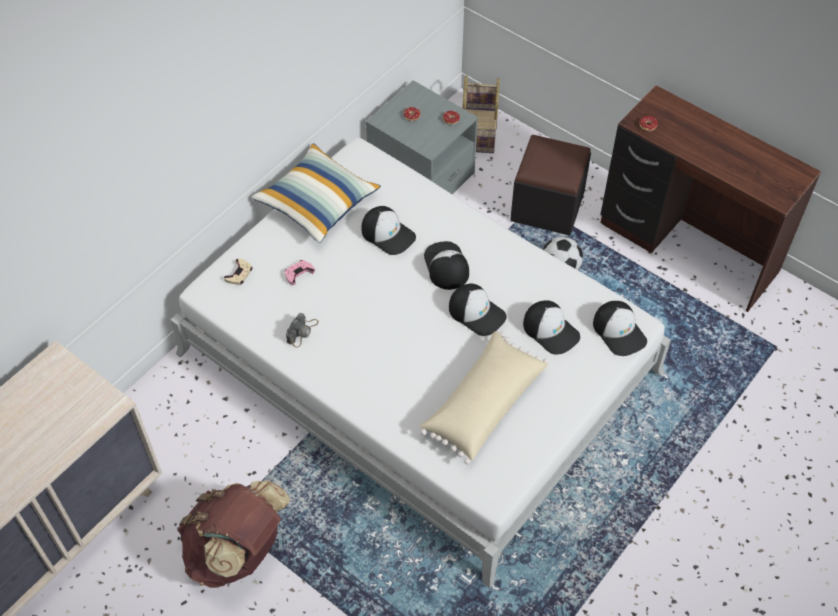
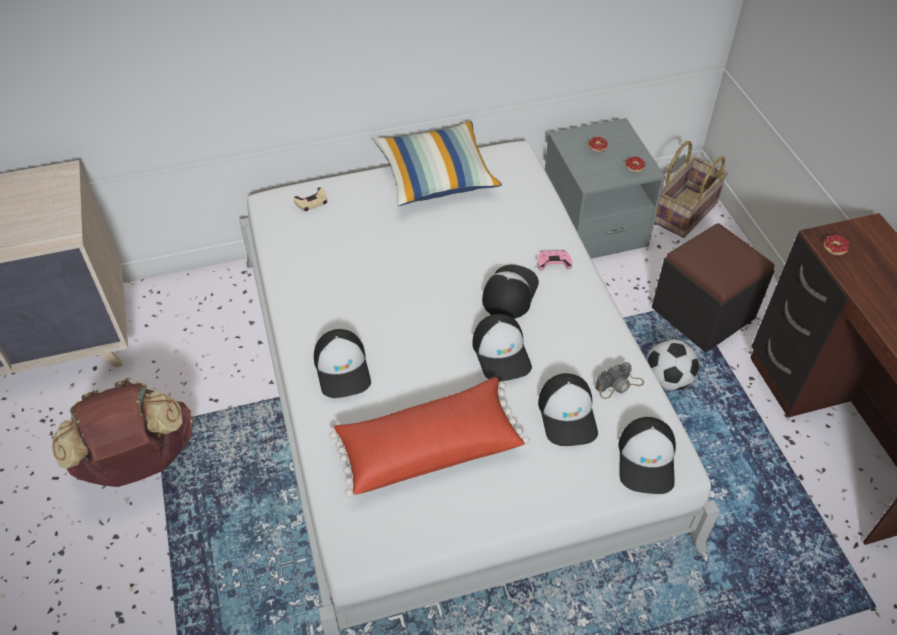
camera: 35 degrees right, 5 degrees down
pink game controller [284,260,315,285] -> pink game controller moved to [537,250,572,271]
camera [286,313,319,348] -> camera moved to [595,362,644,399]
cap [361,206,416,255] -> cap moved to [314,329,371,398]
beige pillow [420,331,548,464] -> red pillow [329,377,529,497]

